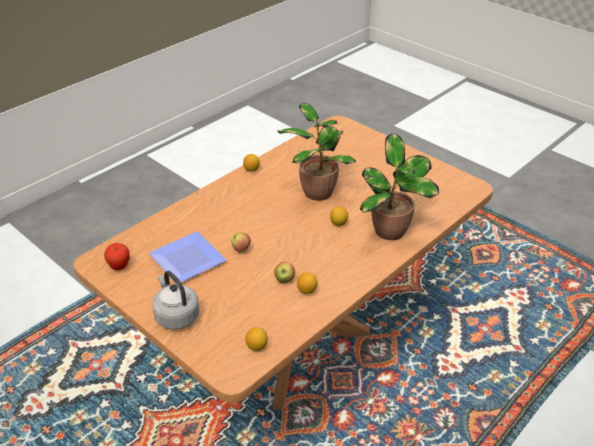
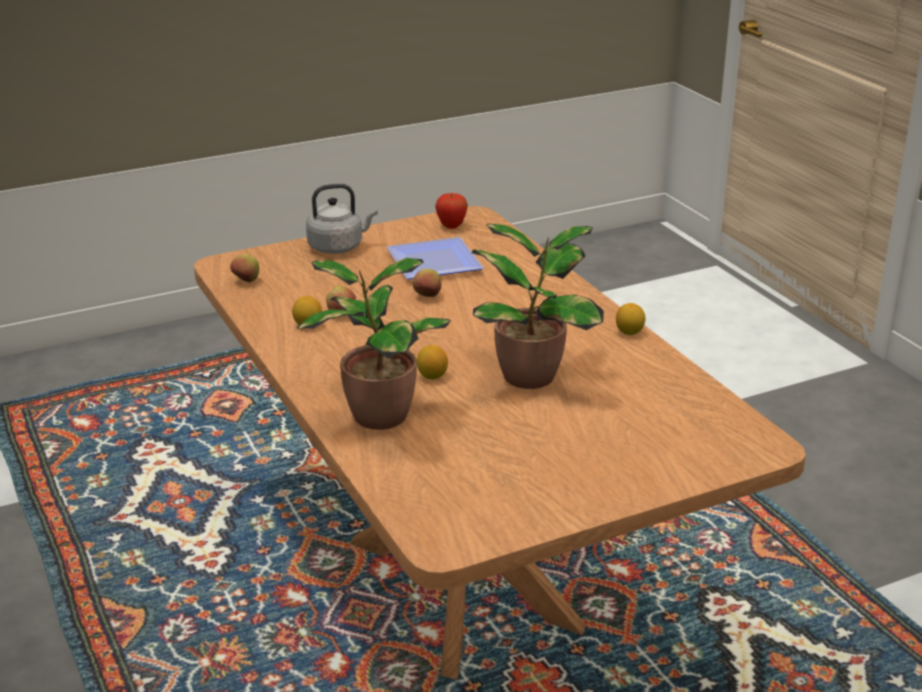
camera: 110 degrees right, 10 degrees down
lemon [245,327,268,351] -> apple [230,254,259,282]

